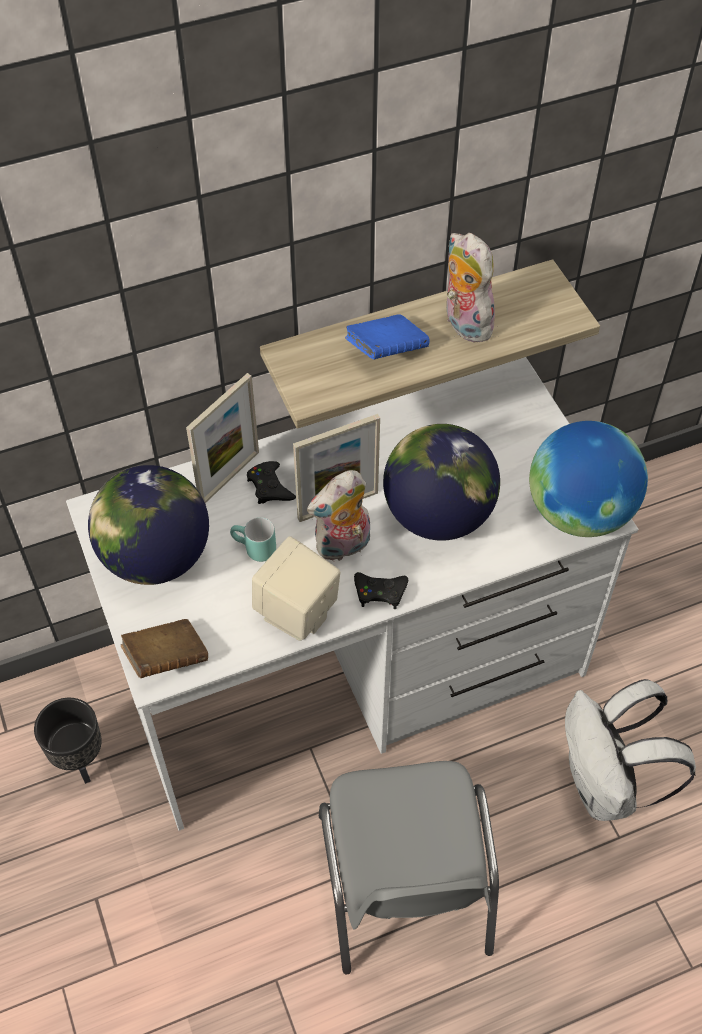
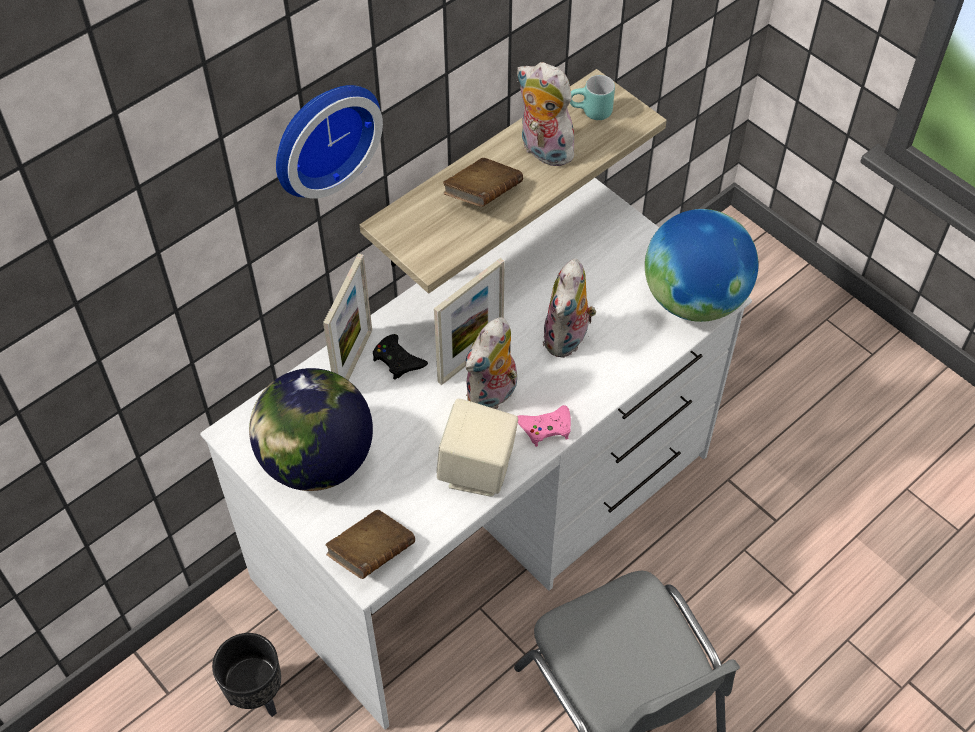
camera: 20 degrees left, 0 degrees up
turquoise mug [230,517,276,562] -> turquoise mug moved to [570,75,615,120]
blue book [345,314,430,359] -> brown book [443,158,523,207]
black game controller [354,572,408,609] -> pink game controller [517,405,571,447]
globe [383,424,500,541] -> plush toy [543,259,596,358]
white backpack [565,679,696,821] -> none
none -> wall clock [276,85,383,199]

